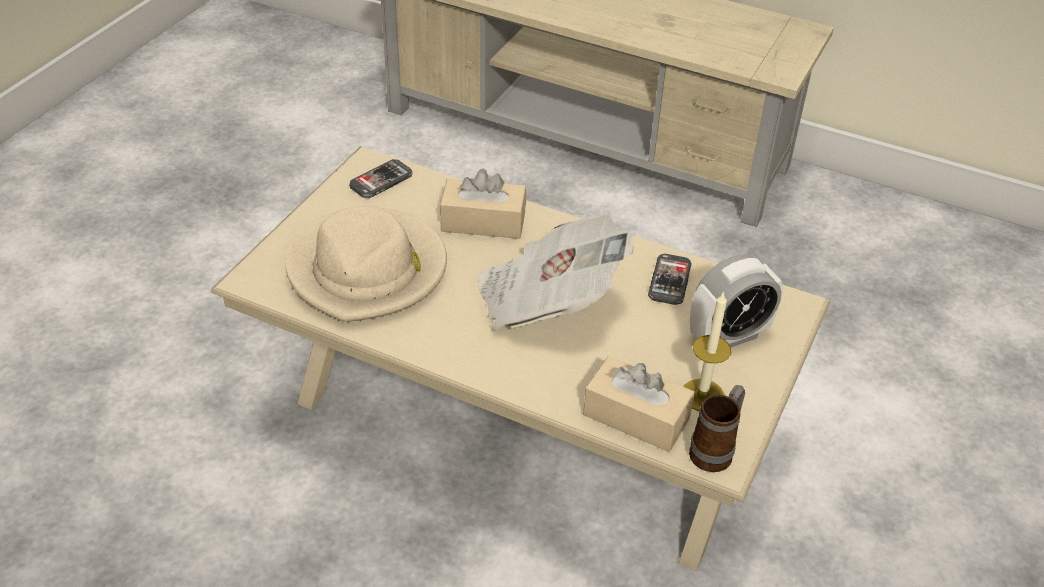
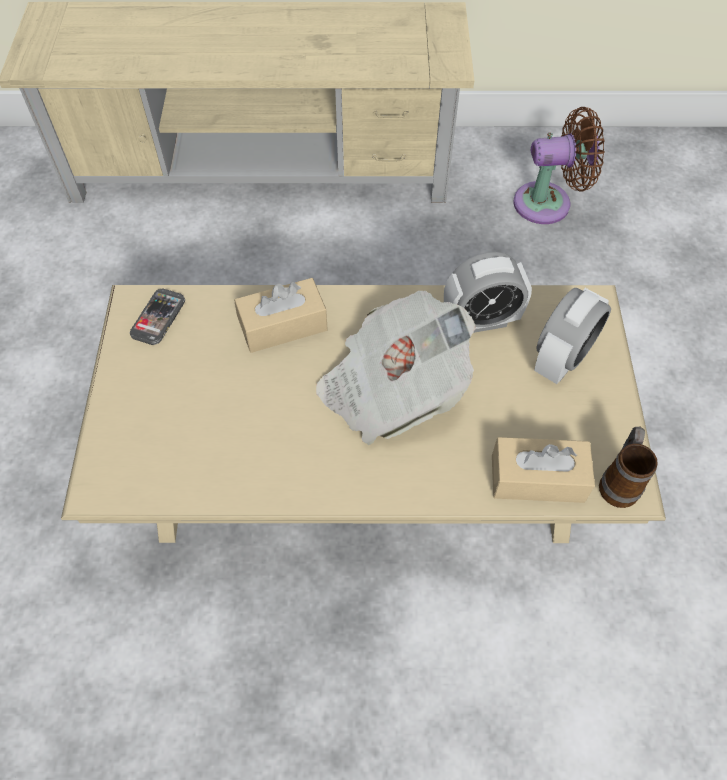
camera: 25 degrees left, 15 degrees up
beige hat [285,206,447,322] -> none
phone [648,254,692,305] -> alarm clock [444,252,532,333]
candle [683,291,731,411] -> none
none -> brown fan [514,107,605,224]

